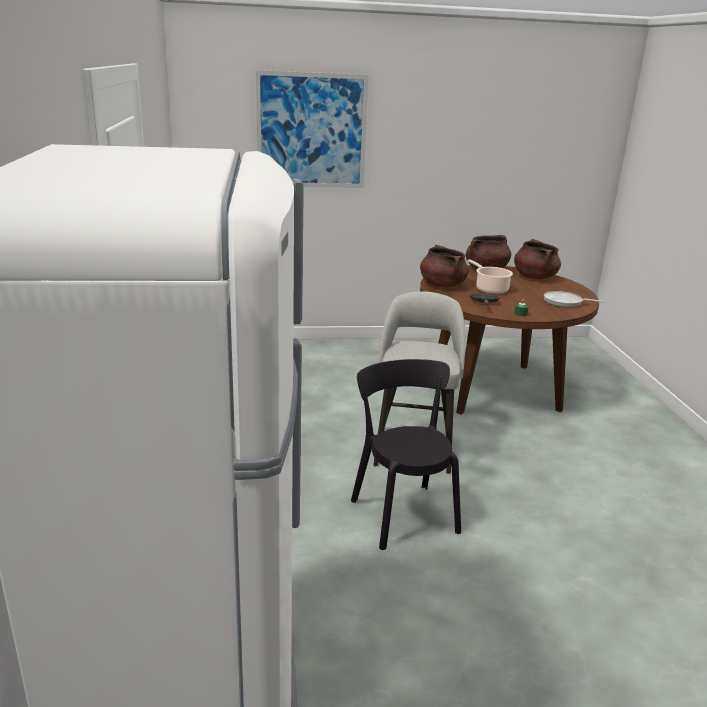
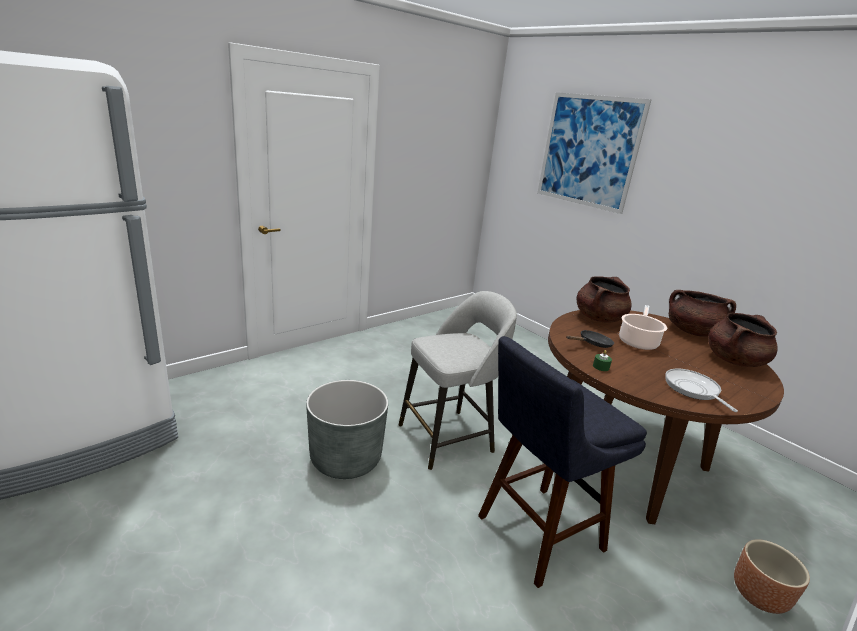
camera: 55 degrees right, 0 degrees up
black chair [351,359,461,550] -> grey planter [306,380,388,479]
none -> blue stool [478,336,647,588]
none -> brown planter [734,539,810,614]

